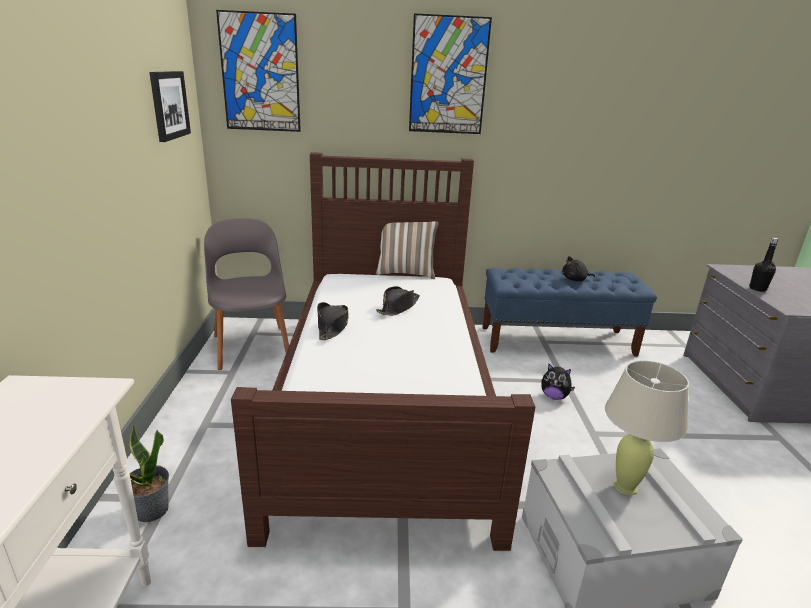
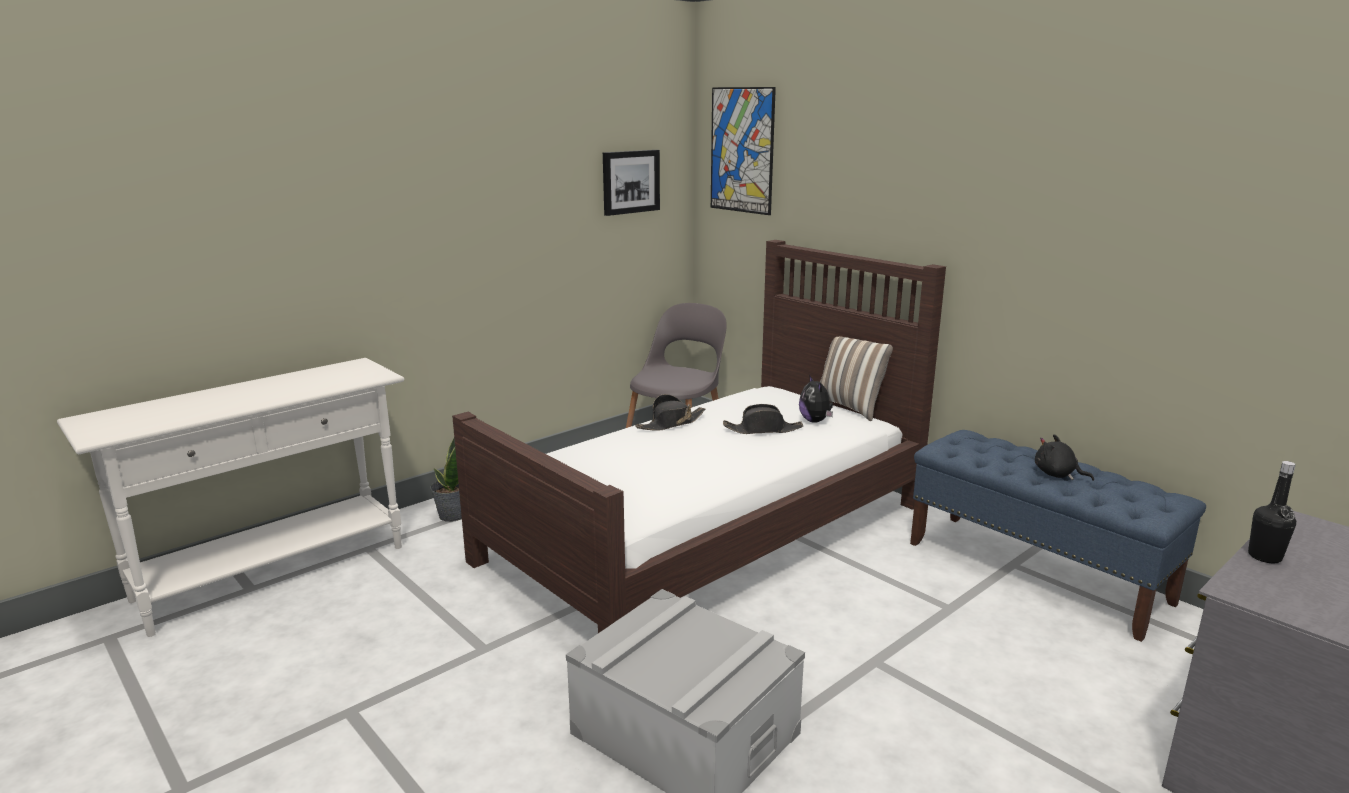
camera: 50 degrees right, 5 degrees down
picture [409,13,492,134] -> none
plush toy [541,363,575,400] -> plush toy moved to [799,375,833,423]
beige table lamp [605,360,689,495] -> none

